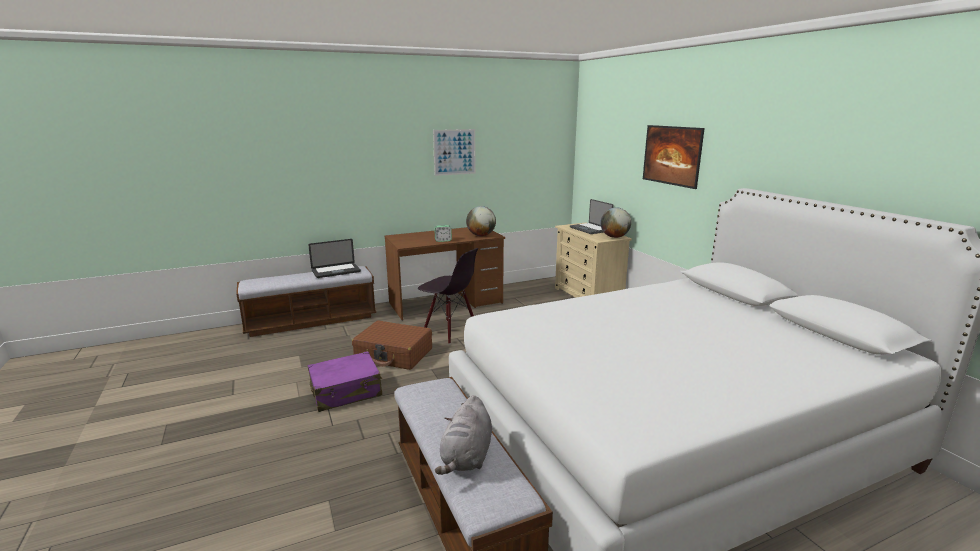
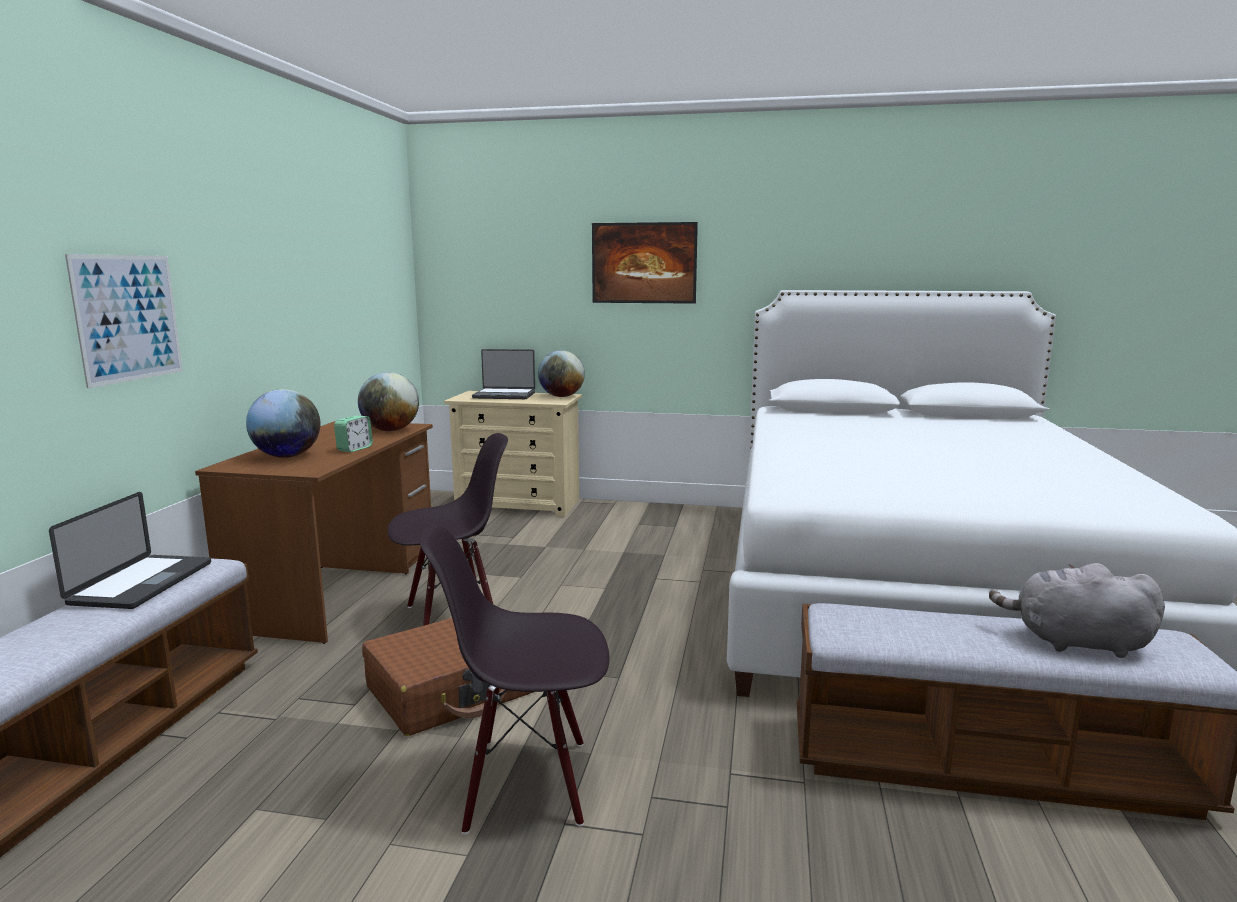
camera: 55 degrees left, 5 degrees down
purple suitcase [308,351,382,412] -> black chair [419,524,609,834]
picture [433,129,476,176] -> picture moved to [65,254,183,388]
grey plush toy [435,395,492,475] -> grey plush toy turned 150 degrees clockwise [989,563,1165,658]
none -> globe [246,389,321,458]

